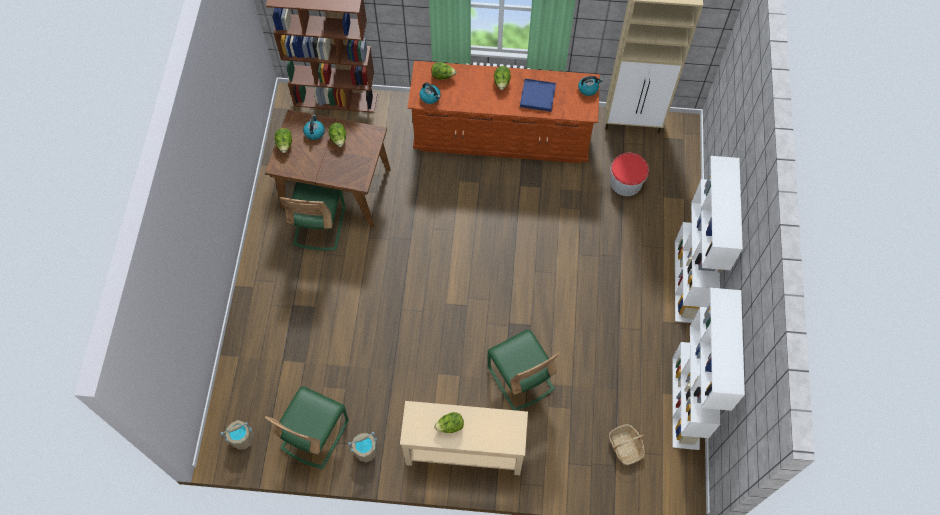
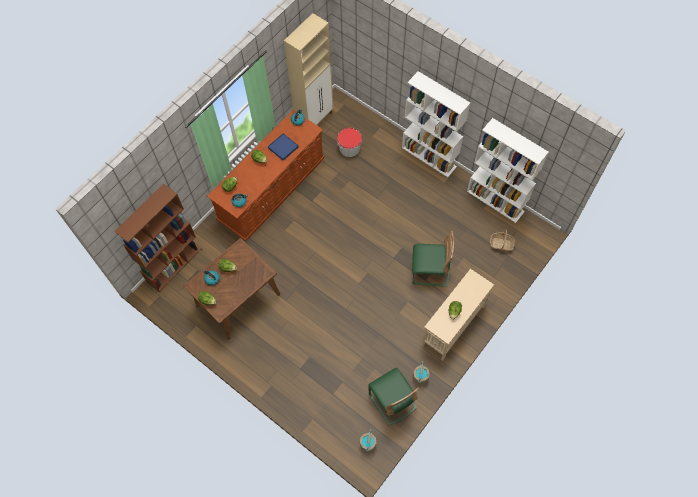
camera: 55 degrees left, 0 degrees up
green chair [280,182,345,250] -> none

